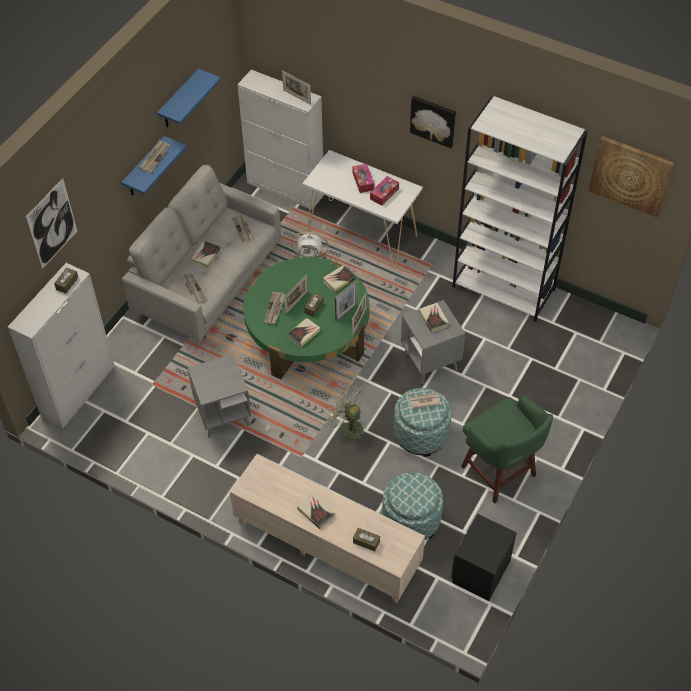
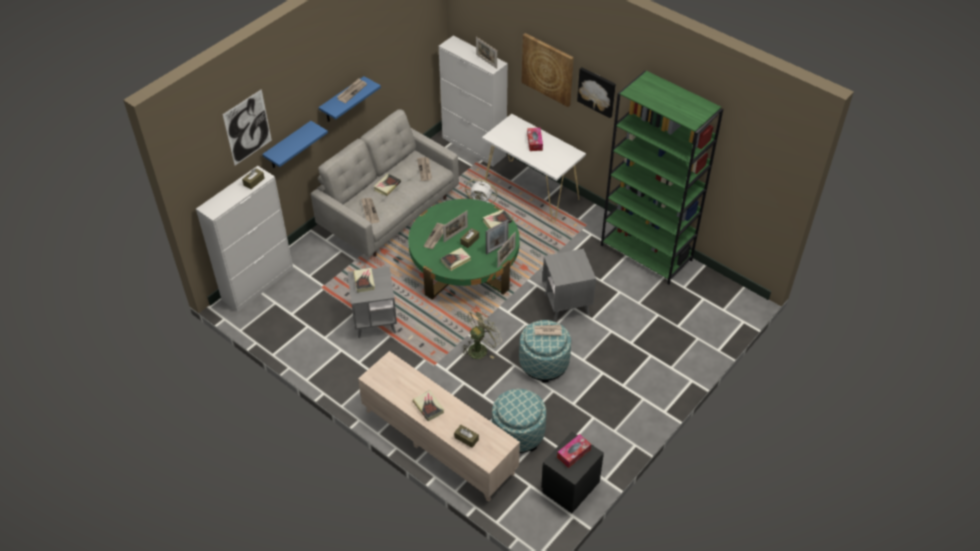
camera: 10 degrees right, 5 degrees down
blue shelf [157,69,221,127] -> blue shelf moved to [262,121,328,168]
green fan [325,385,364,446] -> green fan turned 90 degrees clockwise [462,308,502,359]
tissue box [370,176,399,206] -> tissue box moved to [557,434,591,468]
book [418,303,449,332] -> book moved to [353,268,375,293]
white bookcase [452,96,588,322] -> green bookcase [601,71,723,285]
green stool [461,395,553,503] -> none
picture [588,136,674,217] -> picture moved to [521,33,574,107]

